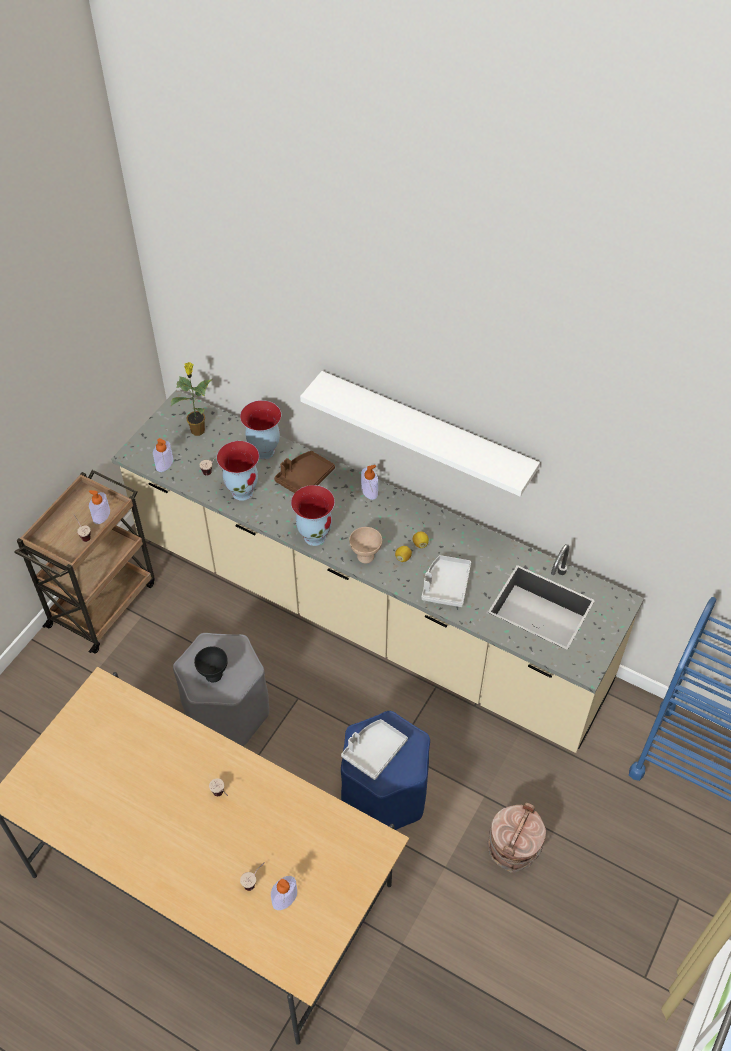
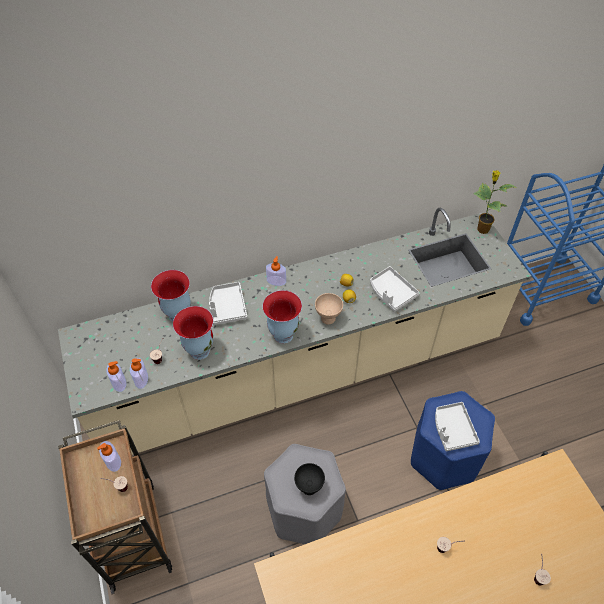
camera: 50 degrees left, 0 degrees up
potted plant [171,362,212,436] -> potted plant moved to [473,170,517,234]
soap dispenser [271,876,297,910] -> soap dispenser moved to [130,358,148,389]
brown tray [274,451,335,493] -> grey tray [209,282,247,325]
white shelf [300,371,540,496] -> none
brown bucket [488,803,546,873] -> none

